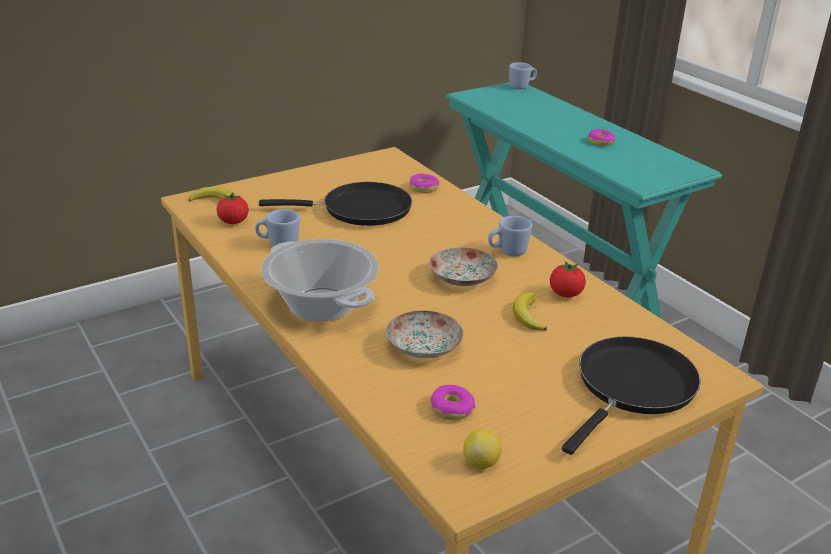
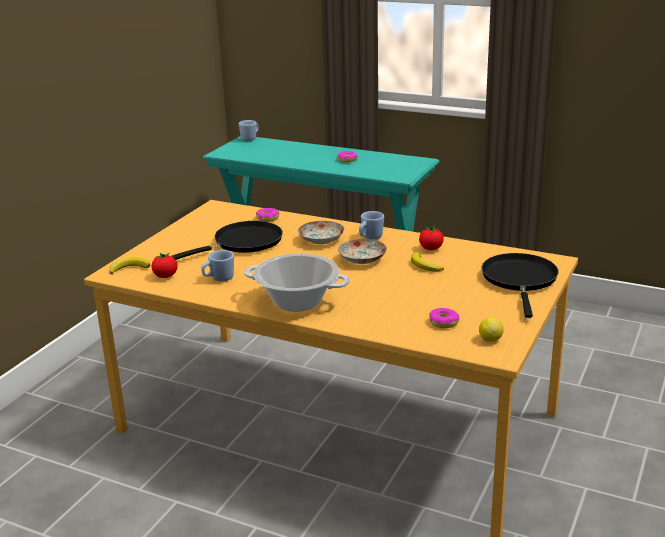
camera: 30 degrees left, 5 degrees down
plate [386,311,464,358] -> plate moved to [298,221,344,244]

